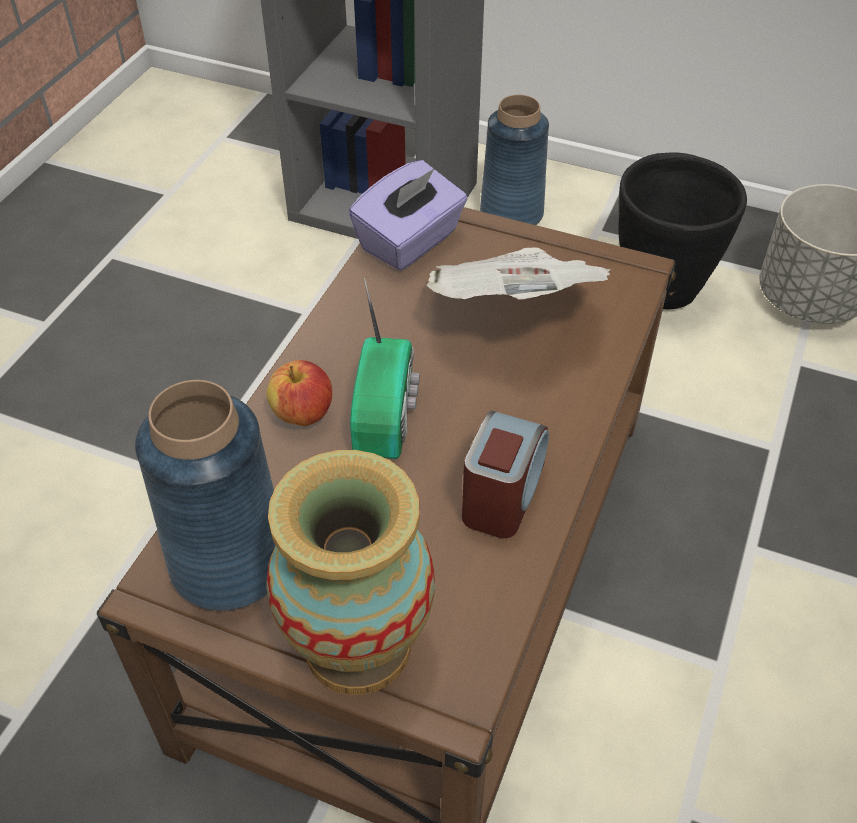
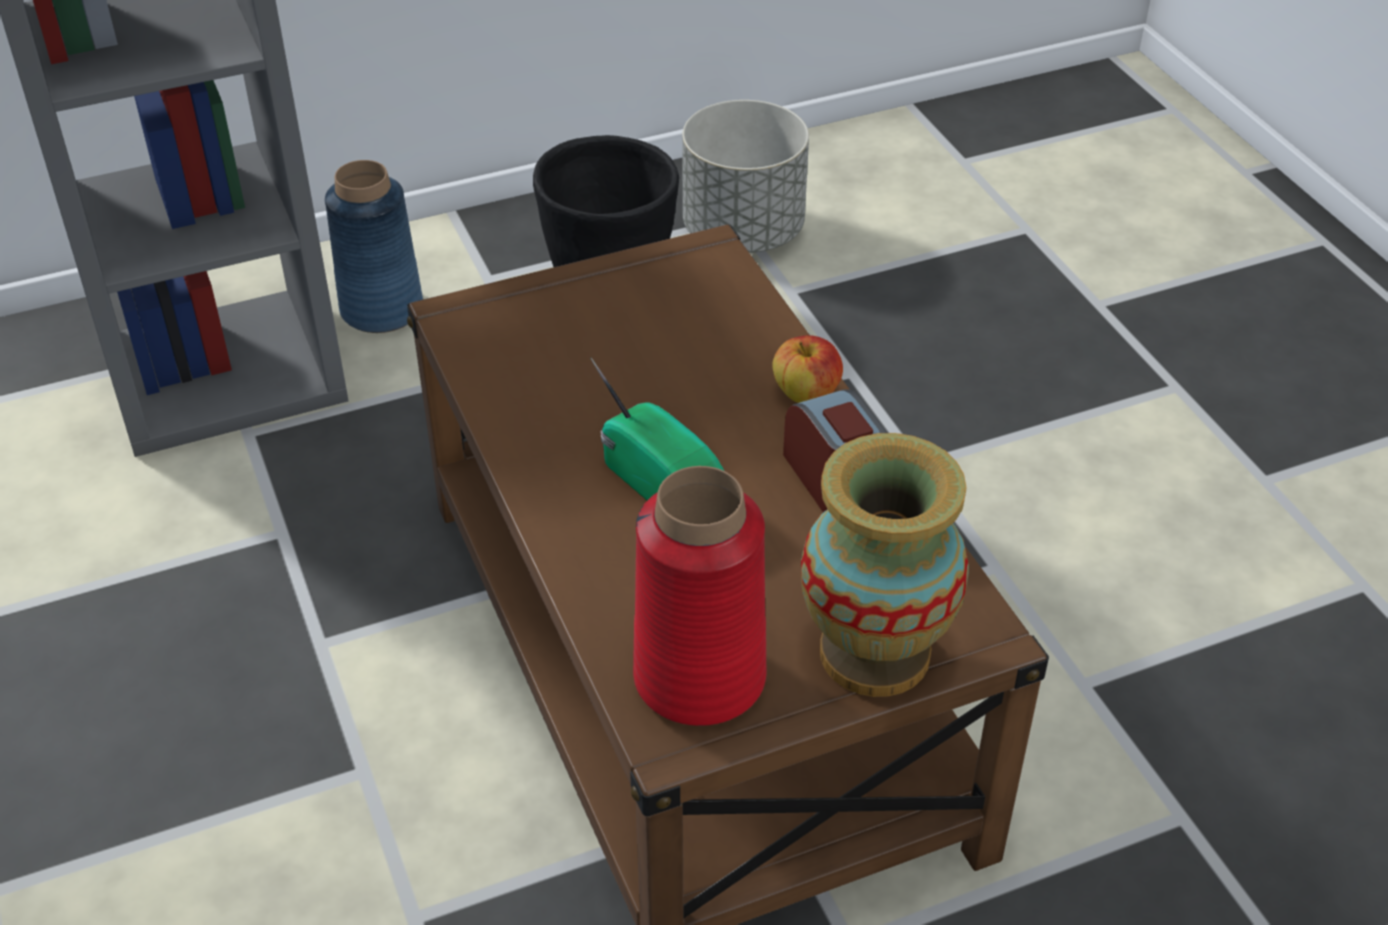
camera: 45 degrees left, 5 degrees down
blue vase [135,380,275,611] -> red vase [633,466,766,726]
apple [267,360,332,426] -> apple moved to [772,335,843,403]
purple tissue box [349,160,468,271] -> none
newspaper [427,247,611,300] -> none

